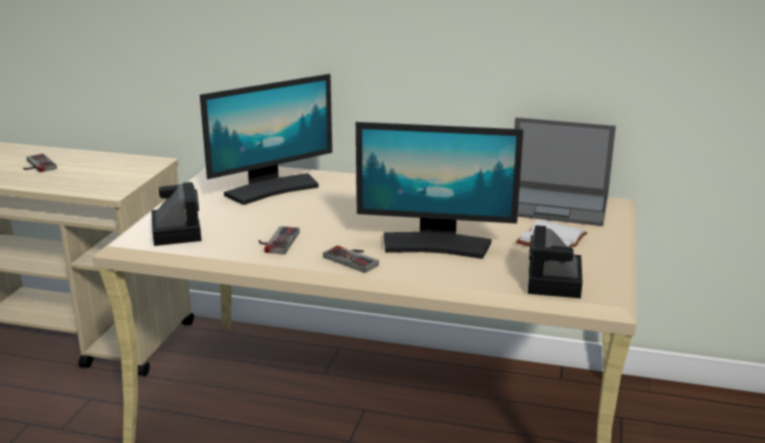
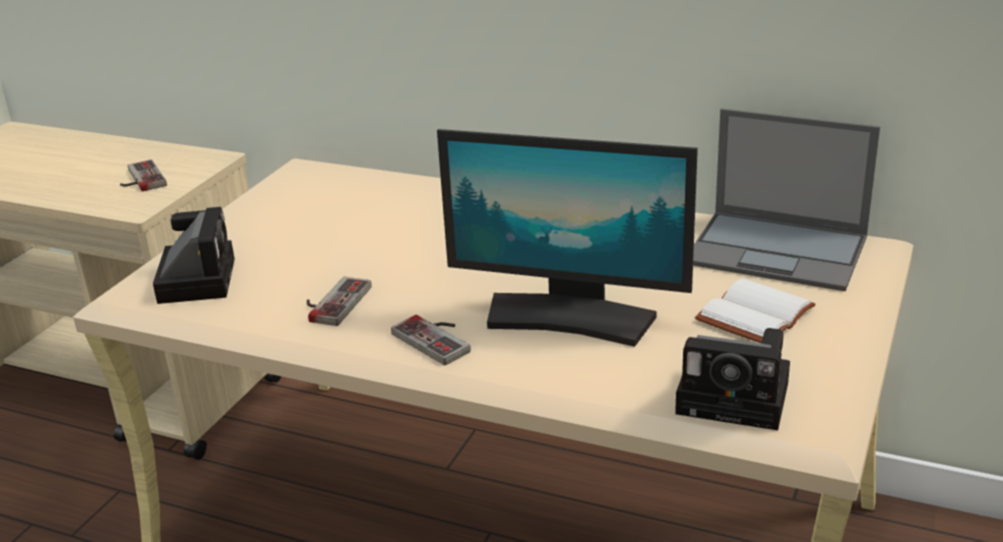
camera: 10 degrees right, 5 degrees up
game controller [23,153,57,172] -> game controller moved to [120,159,167,192]
monitor [200,74,332,205] -> none
camera [528,225,582,298] -> camera turned 90 degrees counterclockwise [675,328,790,430]

